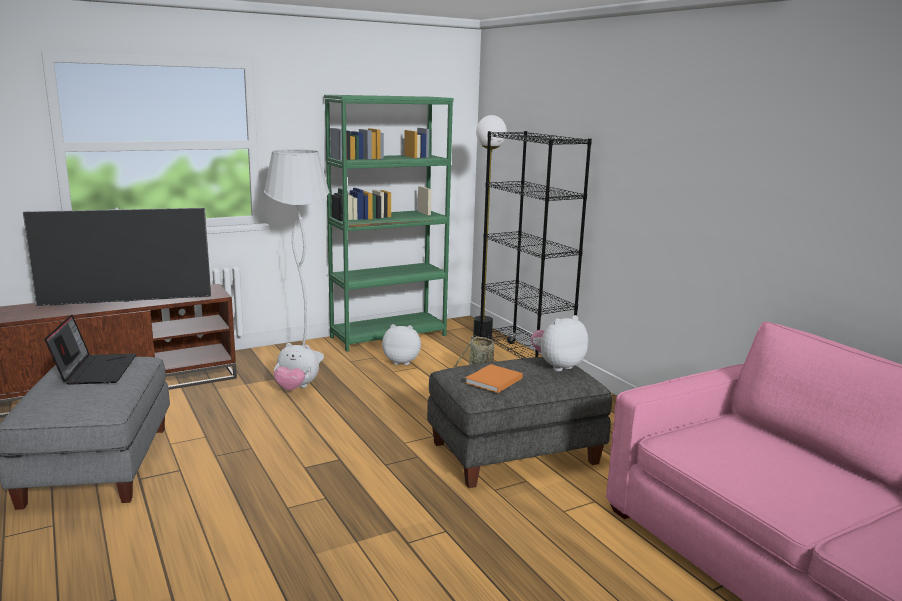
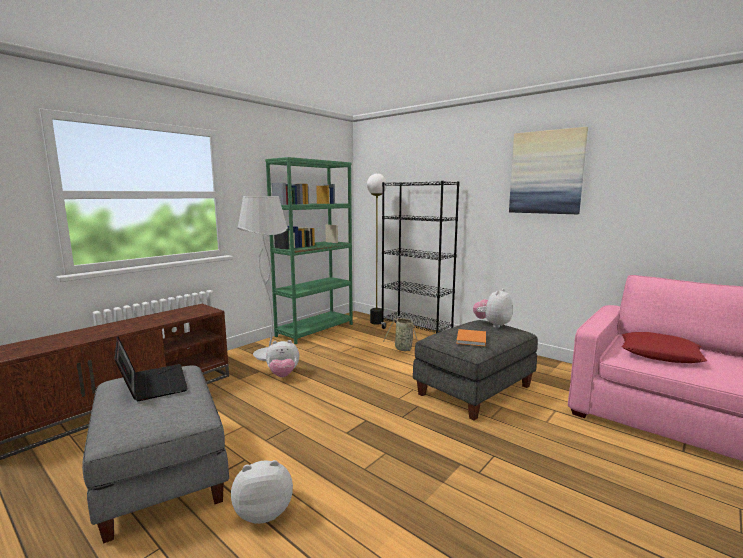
camera: 20 degrees left, 5 degrees down
television [23,207,211,306] -> none
plush toy [382,324,421,365] -> plush toy moved to [231,460,293,524]
none -> picture [509,127,588,214]
none -> red pillow [621,332,707,363]

